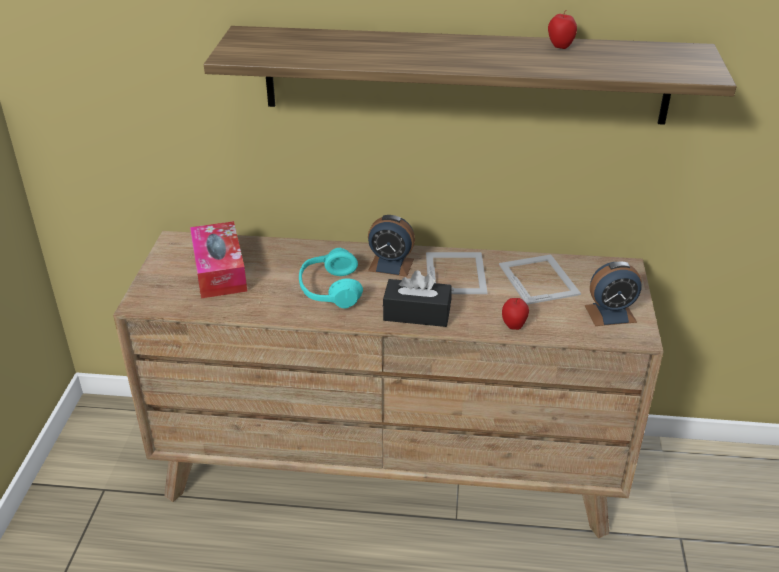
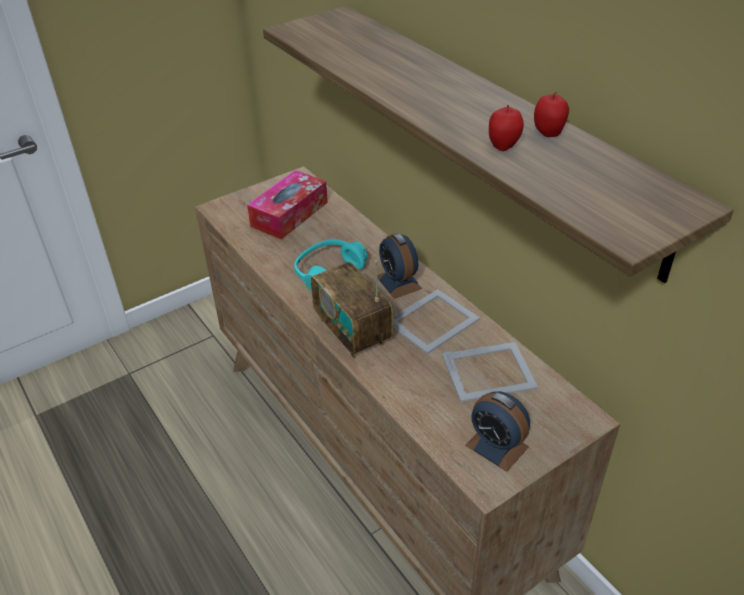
camera: 50 degrees right, 5 degrees up
black tissue box [383,270,452,327] -> radio [311,260,393,358]
picture frame [499,255,581,305] -> picture frame turned 45 degrees clockwise [442,342,538,402]
apple [502,298,529,330] -> apple moved to [489,105,524,151]

